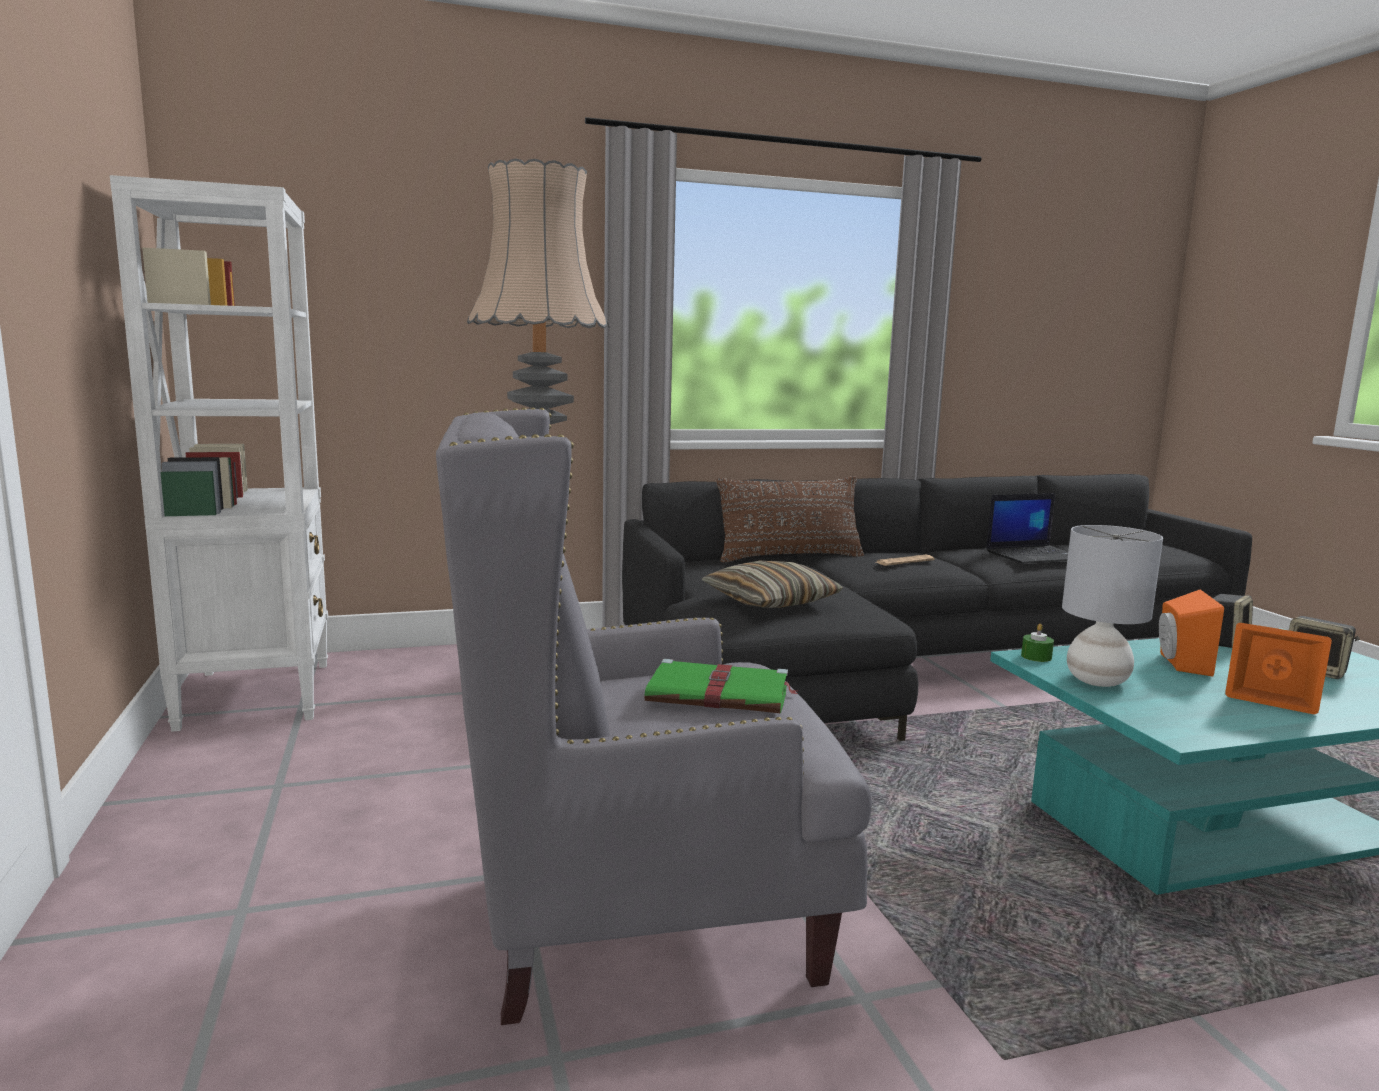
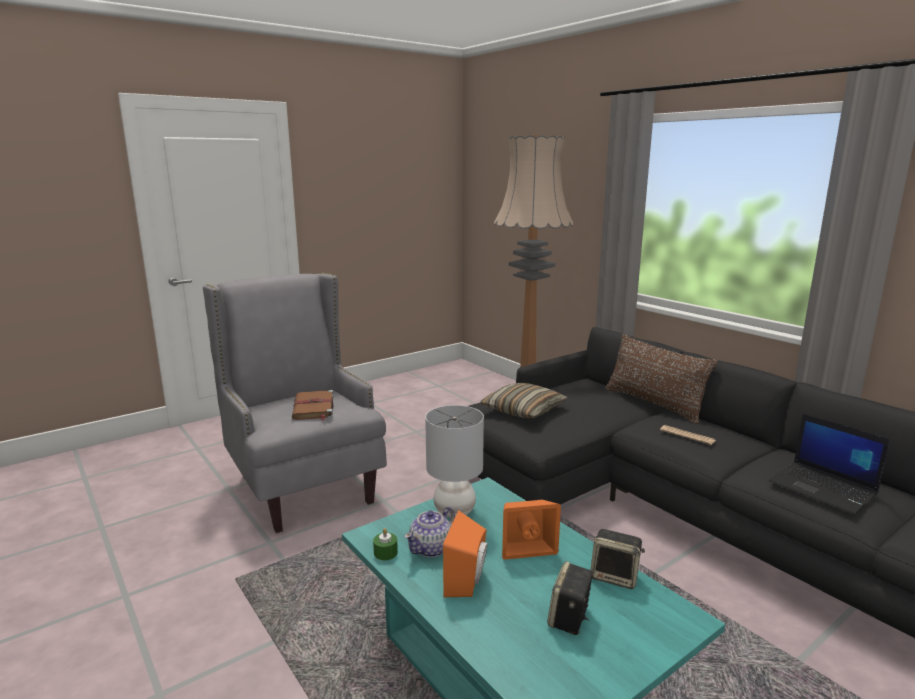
camera: 70 degrees right, 5 degrees up
white bookcase [110,175,328,732] -> none
green book [644,659,797,713] -> brown book [292,390,334,420]
green candle [1021,624,1054,662] -> green candle moved to [373,528,398,560]
none -> teapot [404,507,455,557]

